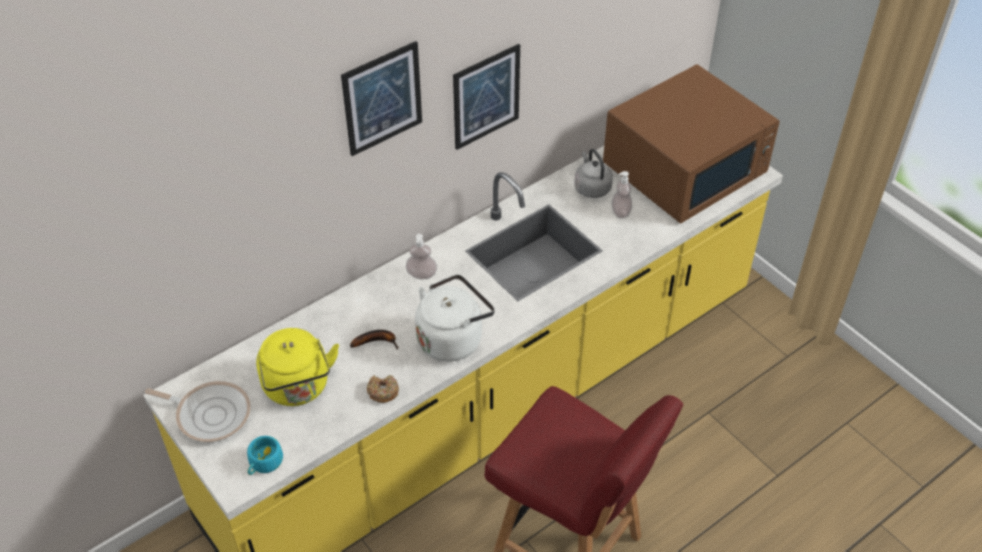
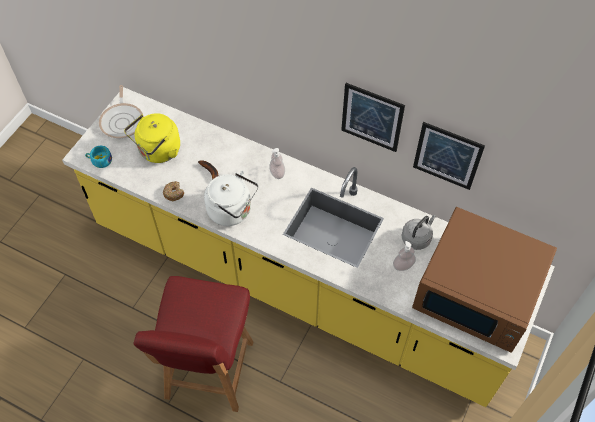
camera: 65 degrees right, 10 degrees up
picture [341,41,422,156] -> picture moved to [413,122,485,190]

